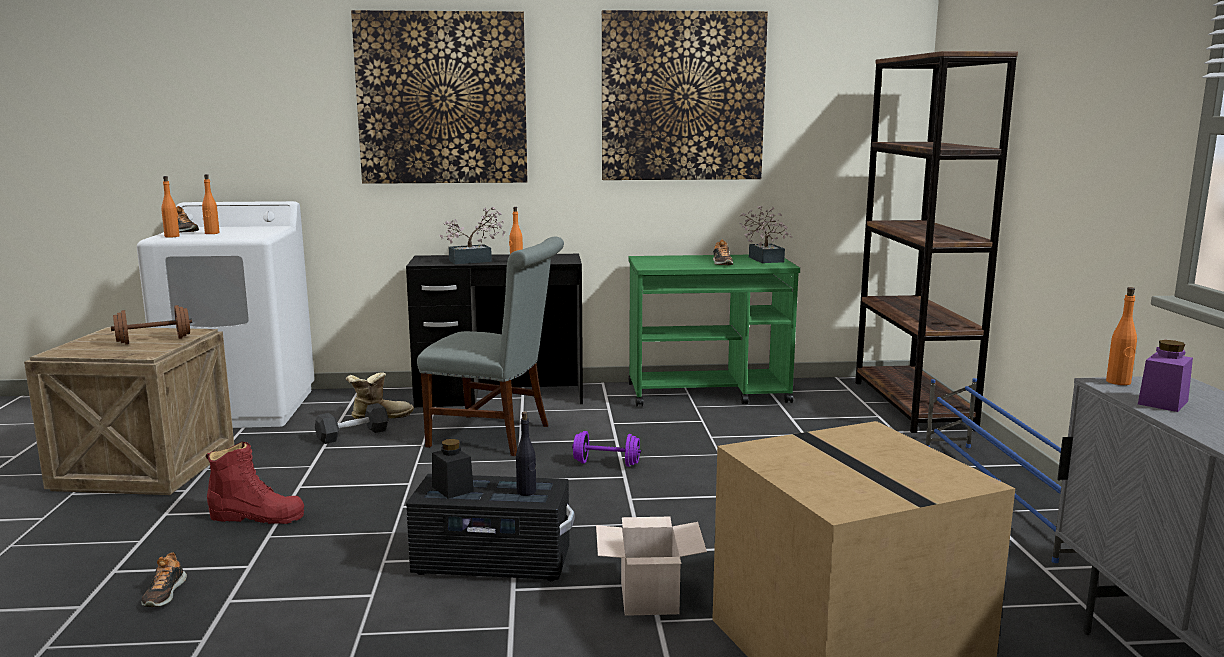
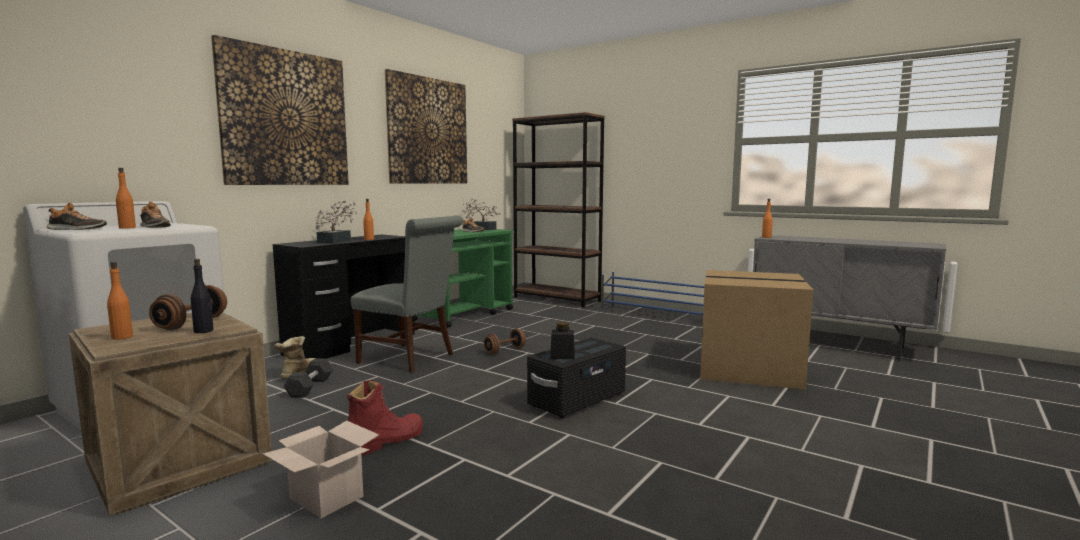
camera: 50 degrees left, 5 degrees down
shoe [141,552,187,607] -> shoe moved to [140,202,171,228]
orange bottle [161,176,180,238] -> orange bottle moved to [107,262,133,340]
grey chair [417,237,564,456] -> grey chair turned 60 degrees clockwise [351,215,463,373]
black bottle [516,412,536,496] -> black bottle moved to [191,259,214,333]
purple dumbbell [572,431,642,467] -> brown dumbbell [484,328,526,354]
cardboard box [596,517,707,616] -> cardboard box moved to [263,421,379,518]
purple jar [1138,340,1193,412] -> none

